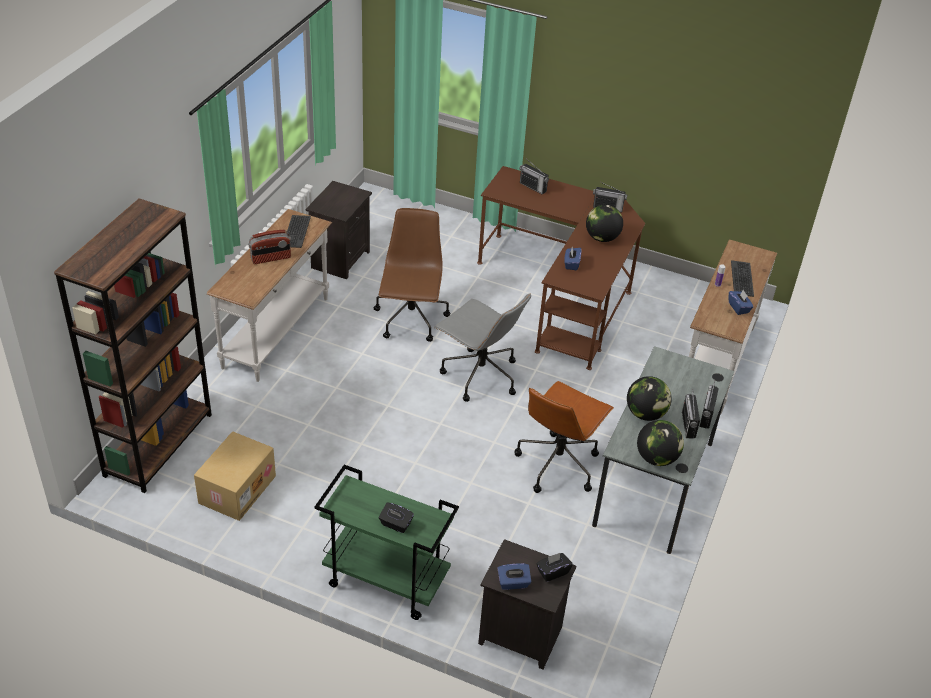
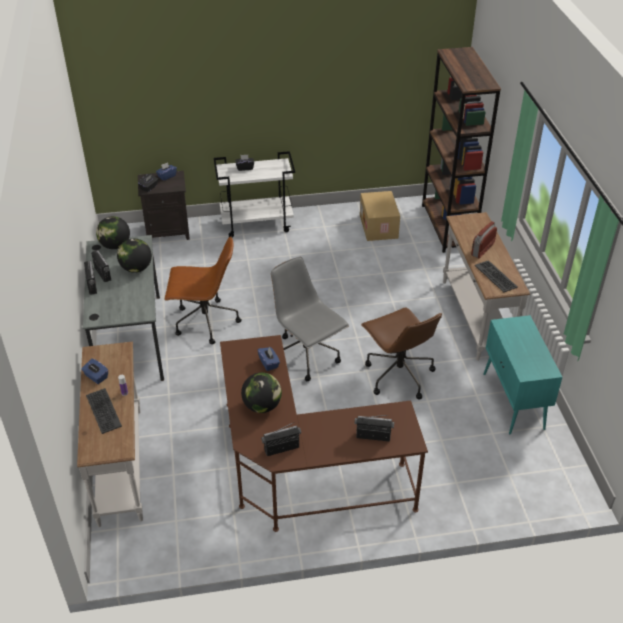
camera: 150 degrees right, 0 degrees up
black nightstand [306,181,372,279] -> turquoise cabinet [484,315,563,434]
green cart [314,465,459,620] -> white cart [214,151,295,237]
grey office chair [434,293,531,402] -> grey office chair turned 45 degrees clockwise [271,257,349,381]
brown office chair [515,381,614,493] -> brown office chair turned 90 degrees clockwise [165,236,242,344]

